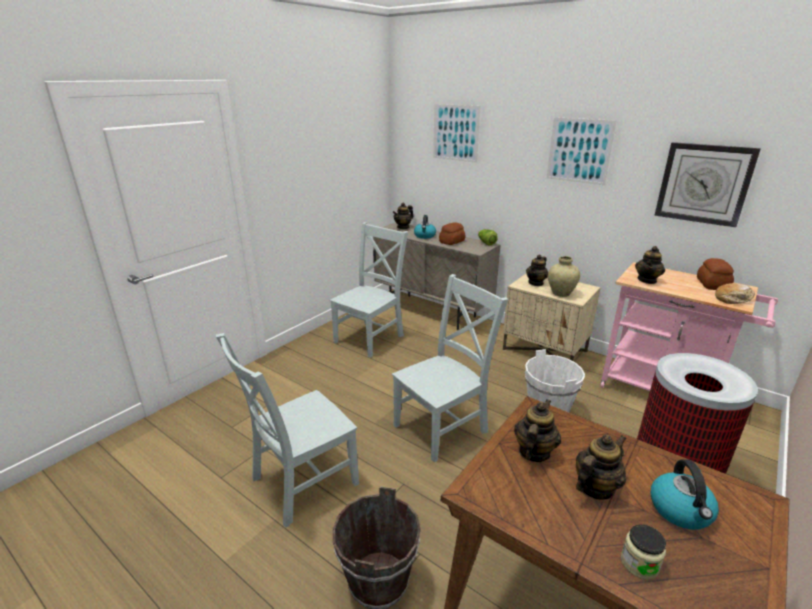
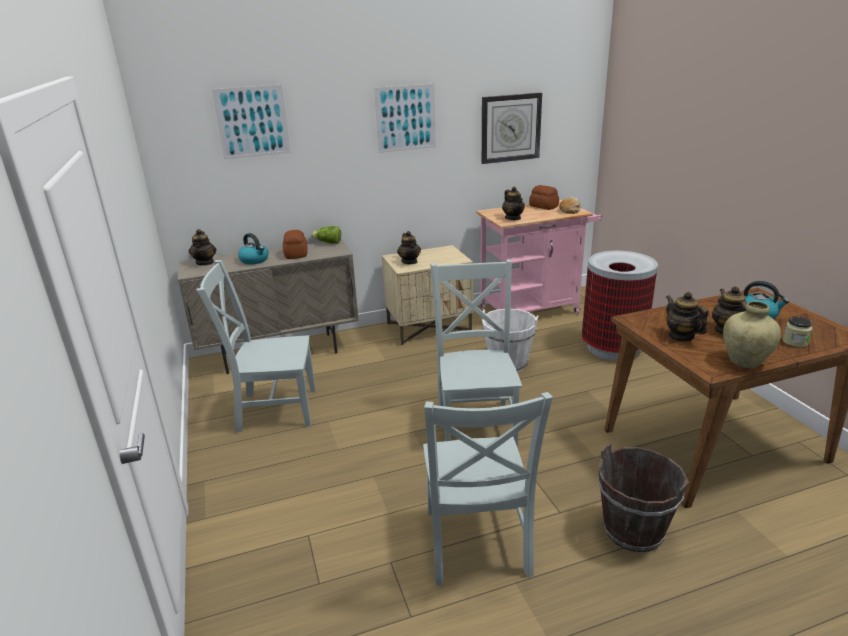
camera: 55 degrees left, 0 degrees up
grey chair [330,222,408,358] -> grey chair turned 75 degrees counterclockwise [197,260,316,433]
beige vase [548,256,580,297] -> beige vase moved to [723,301,781,368]

